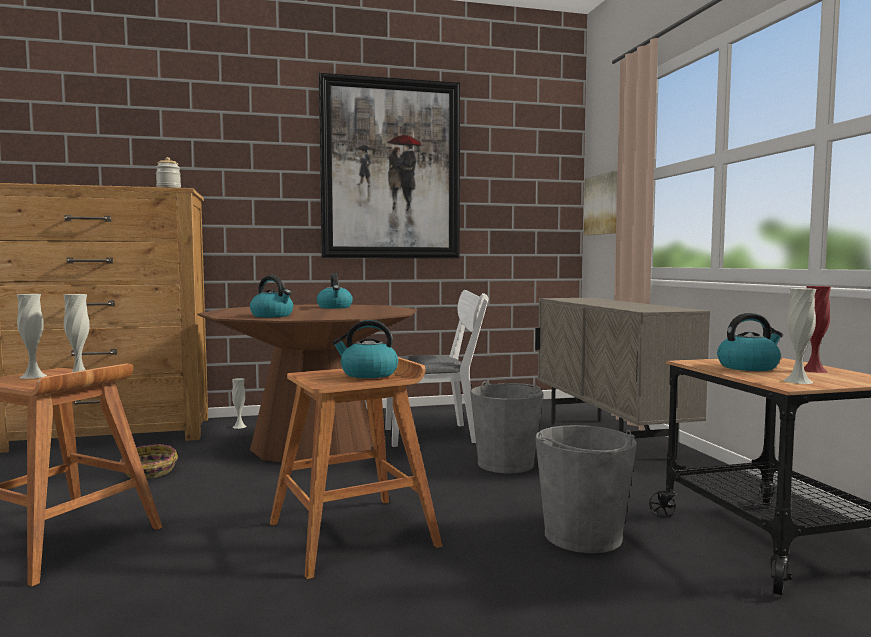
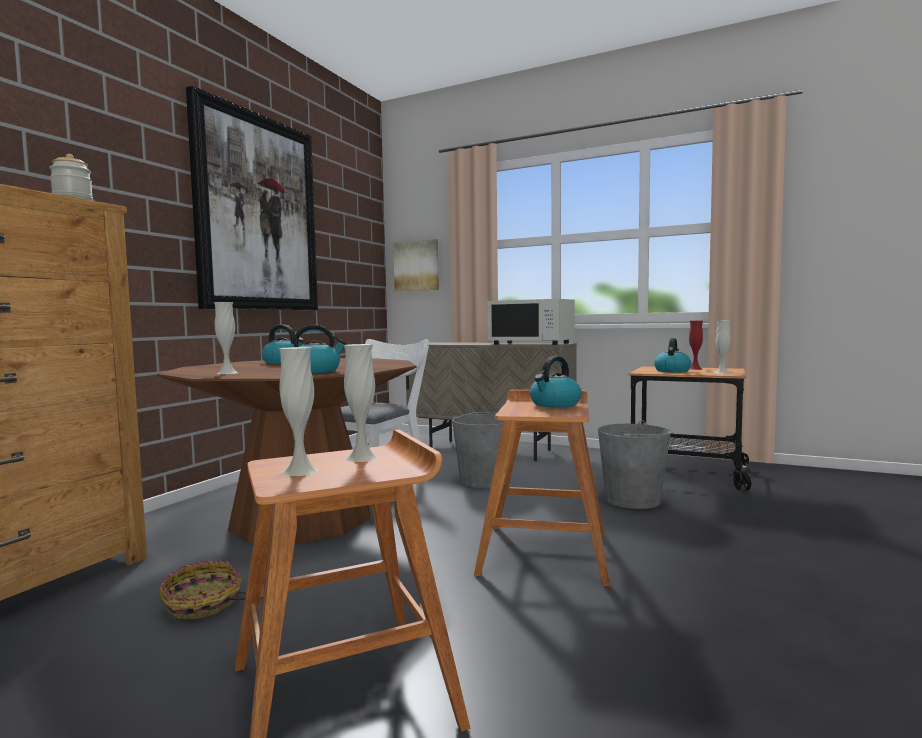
camera: 50 degrees left, 0 degrees up
white vase [232,378,247,429] -> white vase moved to [214,302,238,374]
none -> white microwave [487,299,575,345]

